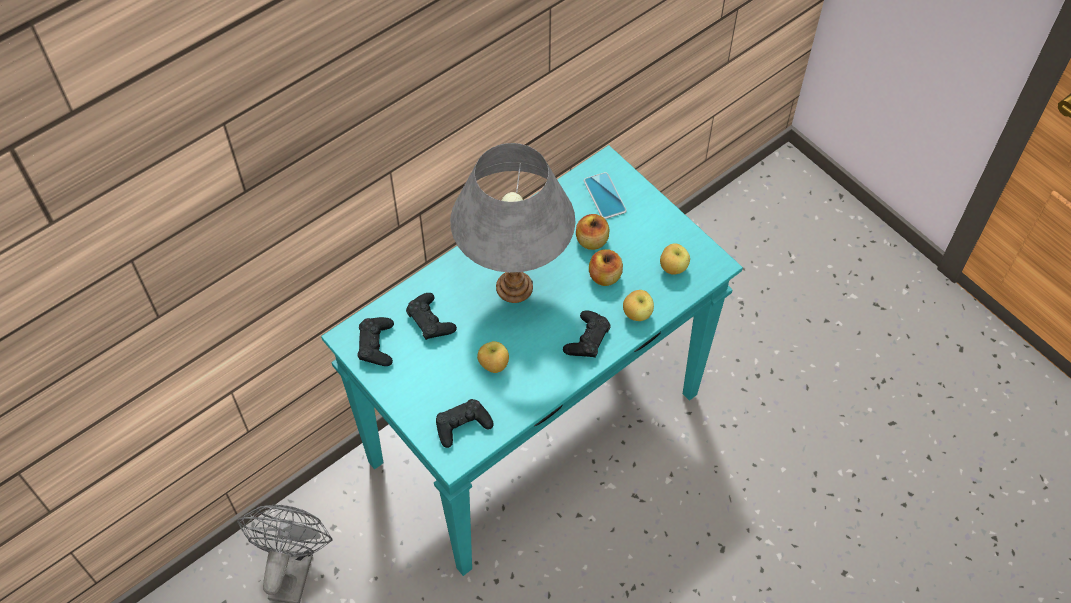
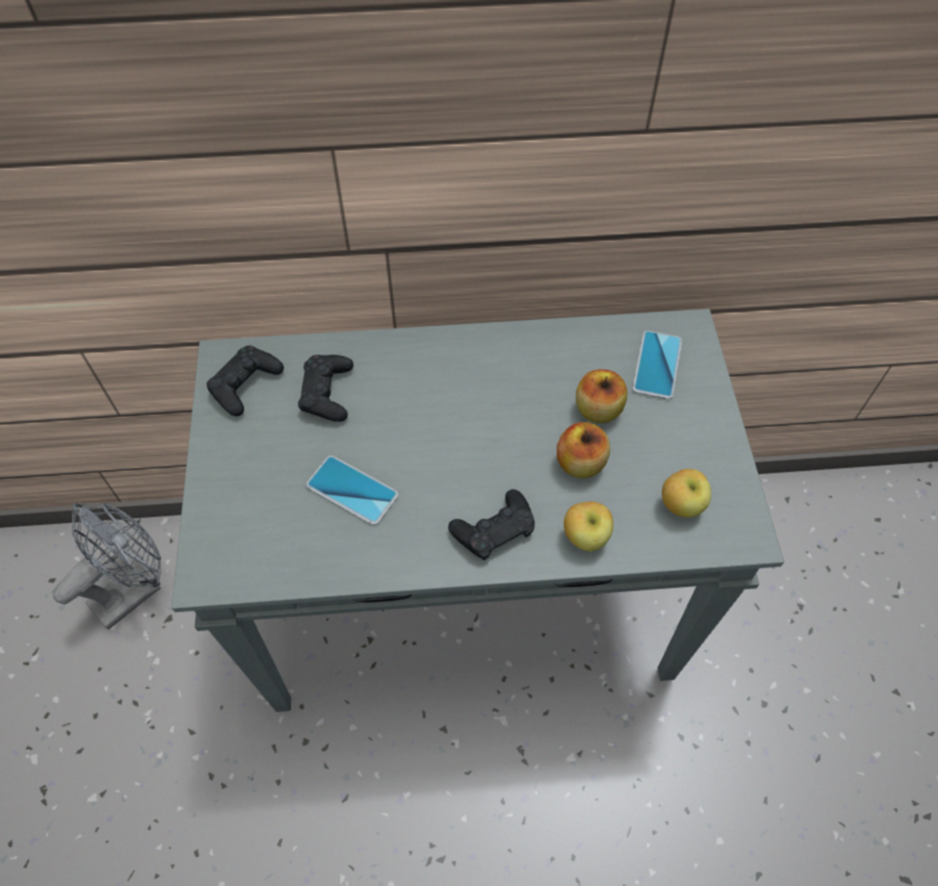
camera: 35 degrees right, 0 degrees up
turquoise console table [321,145,743,576] -> grey console table [172,309,784,712]
black game controller [436,399,494,448] -> none
grey table lamp [450,143,576,303] -> none
apple [477,341,509,373] -> phone [306,456,398,525]

